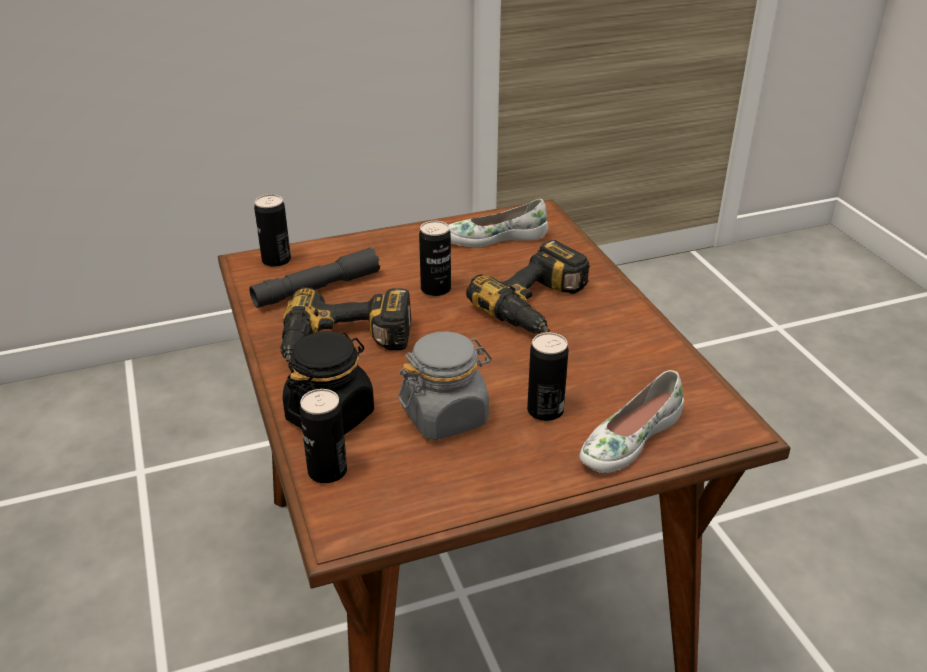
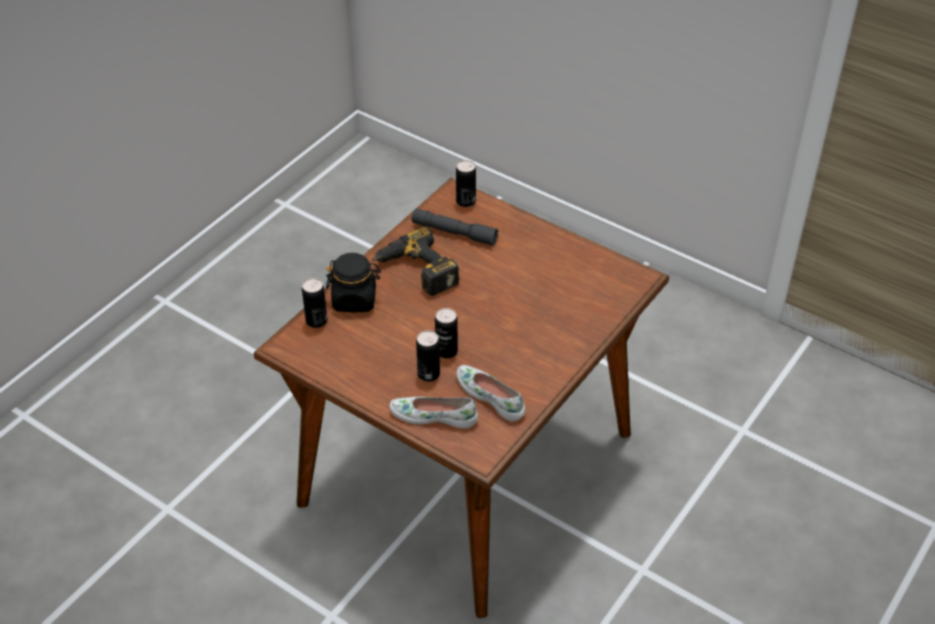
camera: 55 degrees right, 10 degrees up
grey jar [398,332,492,440] -> none
can [419,221,451,297] -> can moved to [435,308,458,358]
white shoe [449,199,548,247] -> white shoe moved to [456,365,525,421]
power drill [466,240,590,333] -> none

